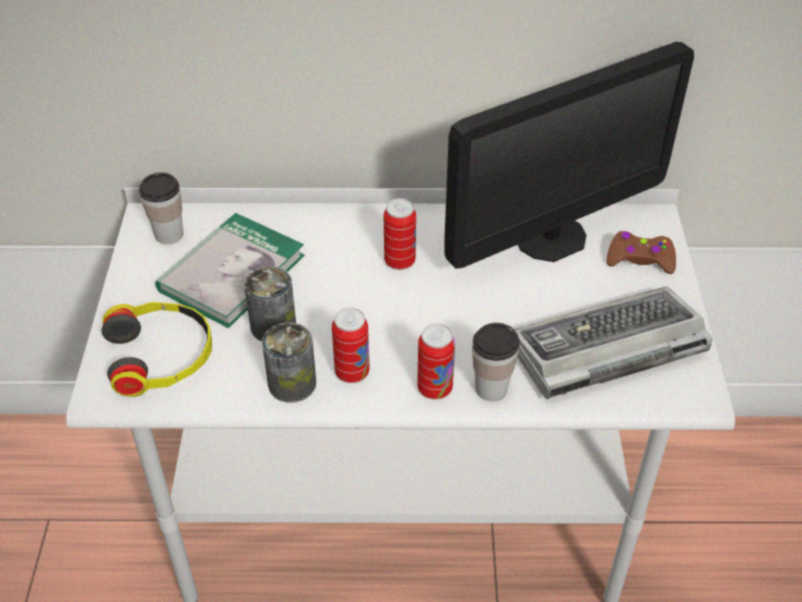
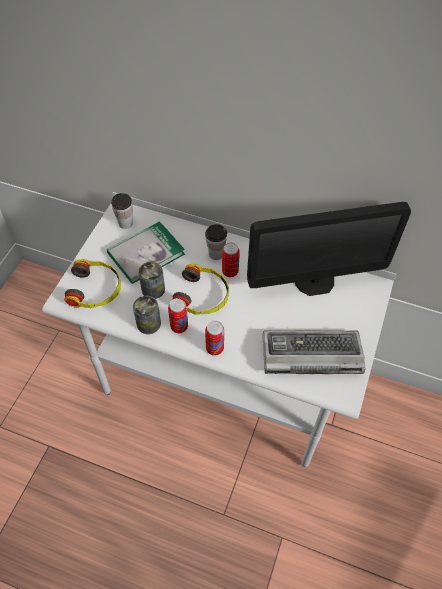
camera: 20 degrees right, 10 degrees up
cup [472,323,520,401] -> cup moved to [205,224,227,260]
brown game controller [606,231,676,274] -> none
none -> headphones [173,264,229,315]

